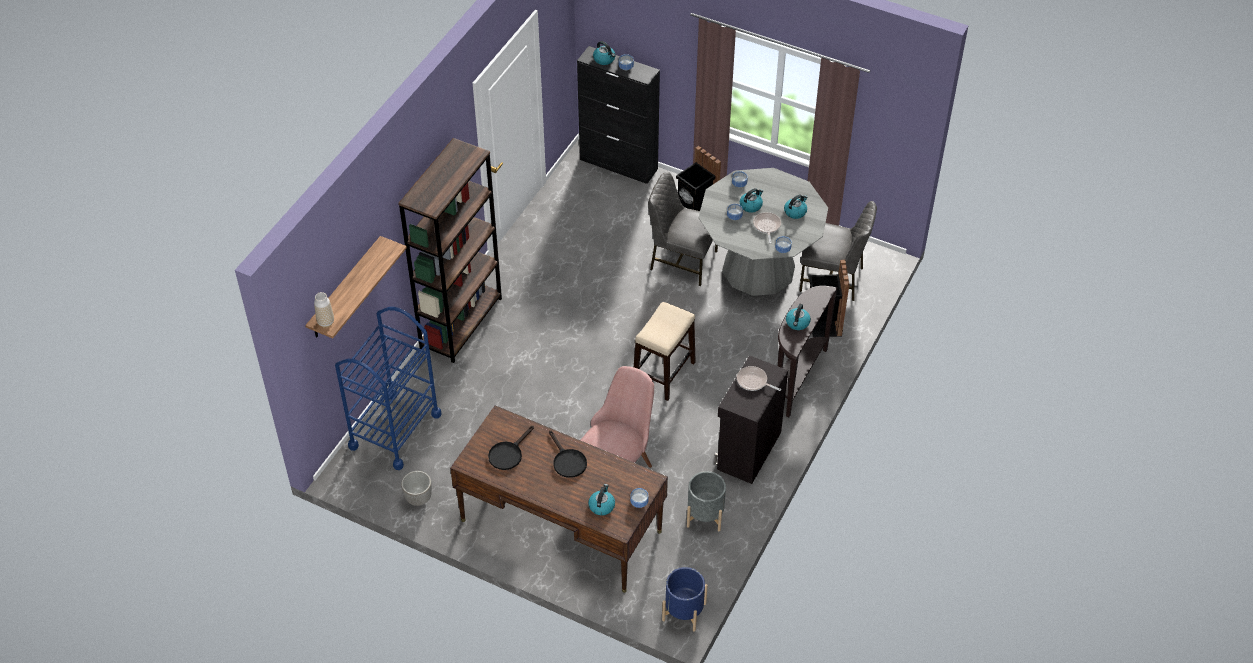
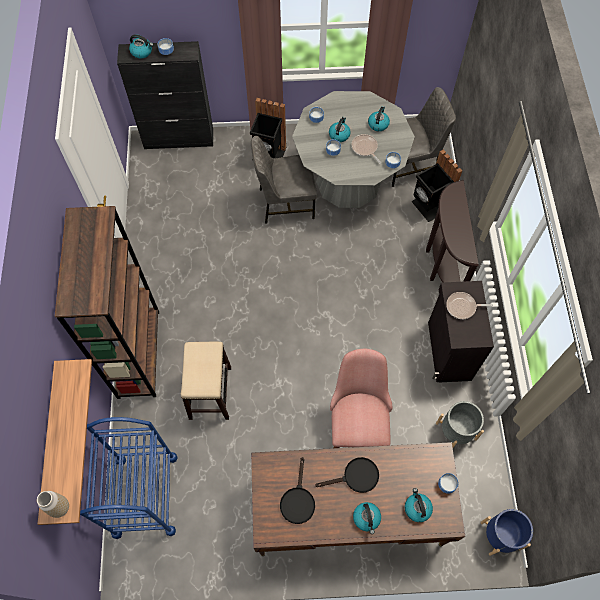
camera: 30 degrees left, 15 degrees up
planter [401,471,432,506] -> none
black frying pan [549,430,587,478] -> black frying pan turned 45 degrees counterclockwise [315,457,379,493]
stool [634,302,696,401] -> stool moved to [181,342,231,420]
kettle [786,304,811,330] -> kettle moved to [353,502,381,534]

